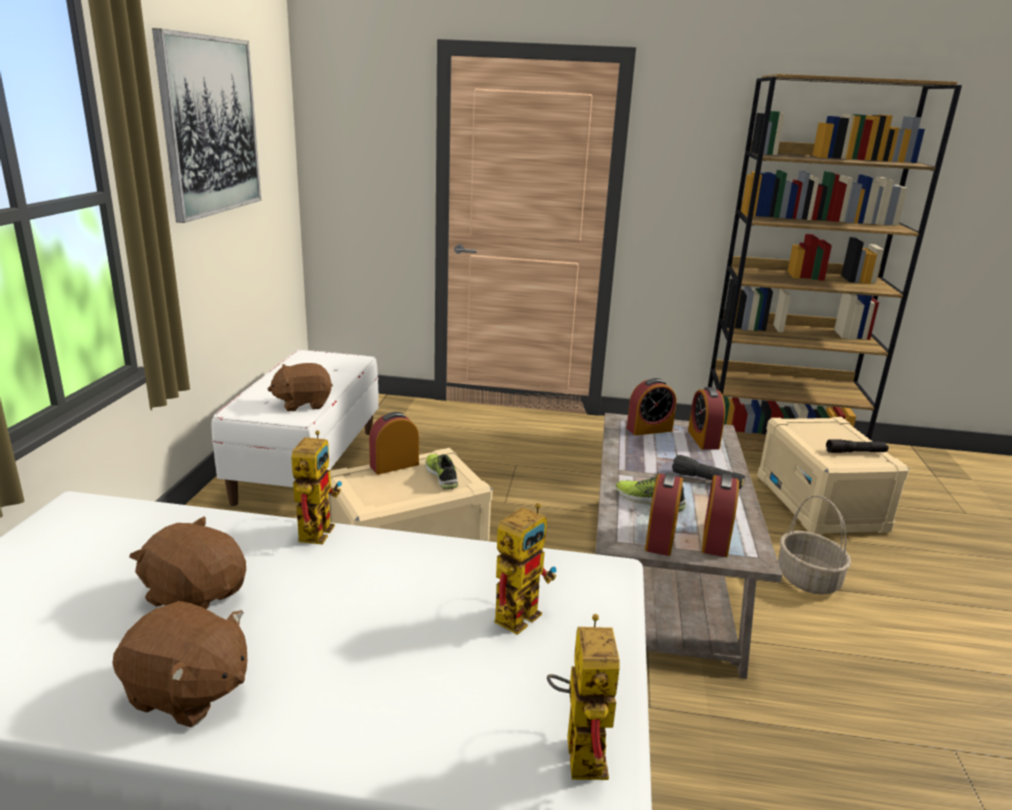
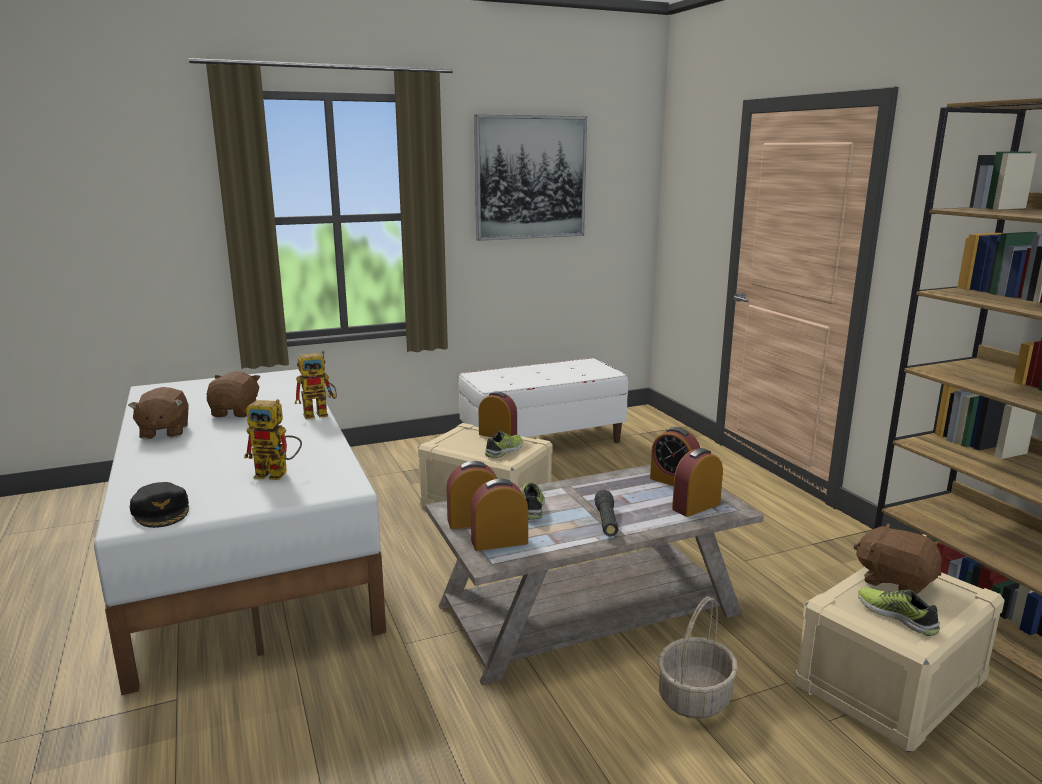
camera: 60 degrees right, 5 degrees down
brown plush toy [267,363,333,411] -> brown plush toy moved to [854,523,942,594]
toy robot [547,614,619,780] -> black cap [130,482,189,528]
black flashlight [826,439,888,453] -> shoe [858,588,940,636]

